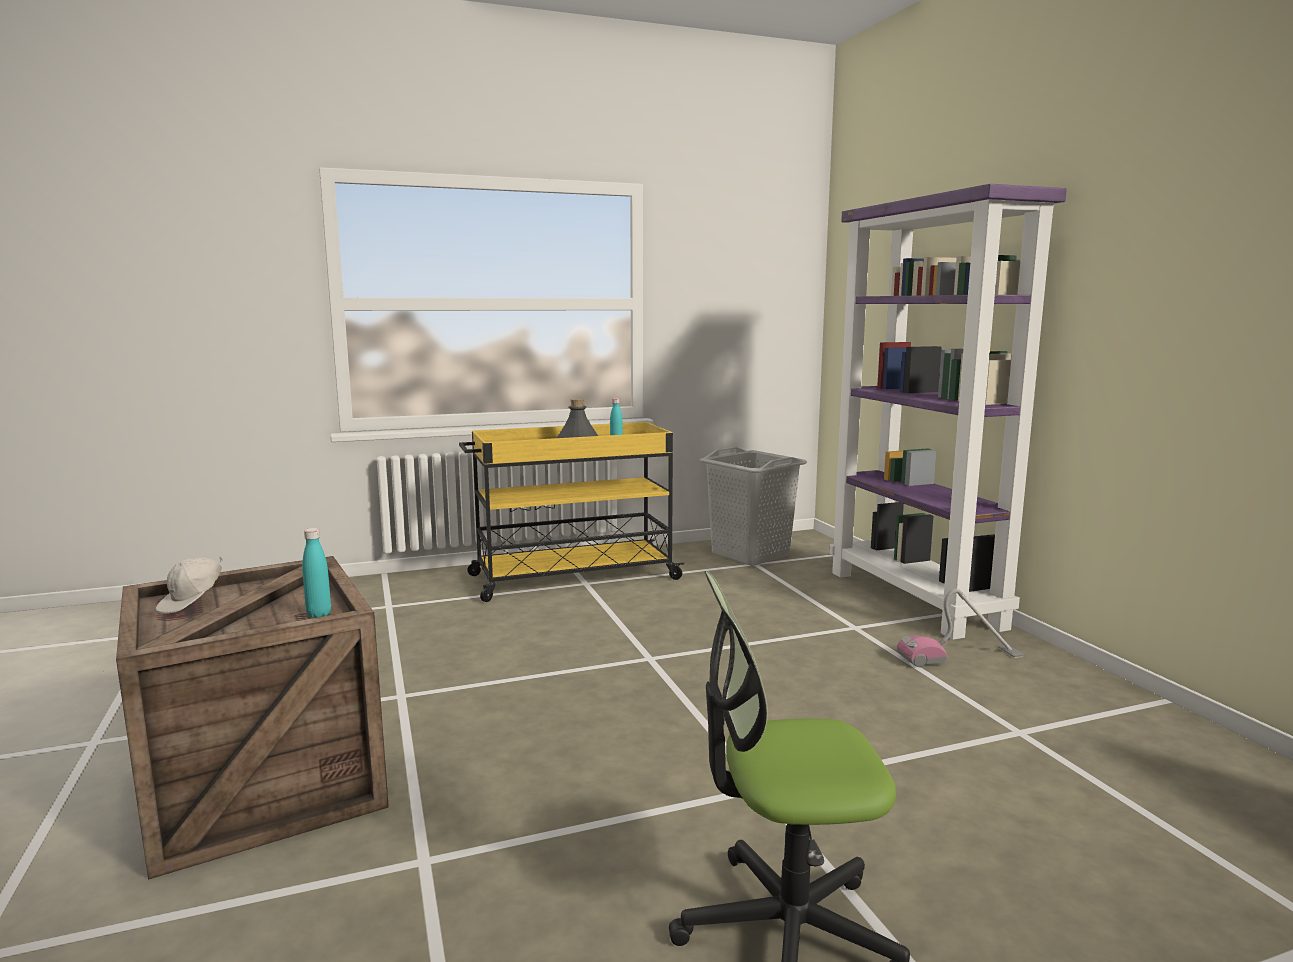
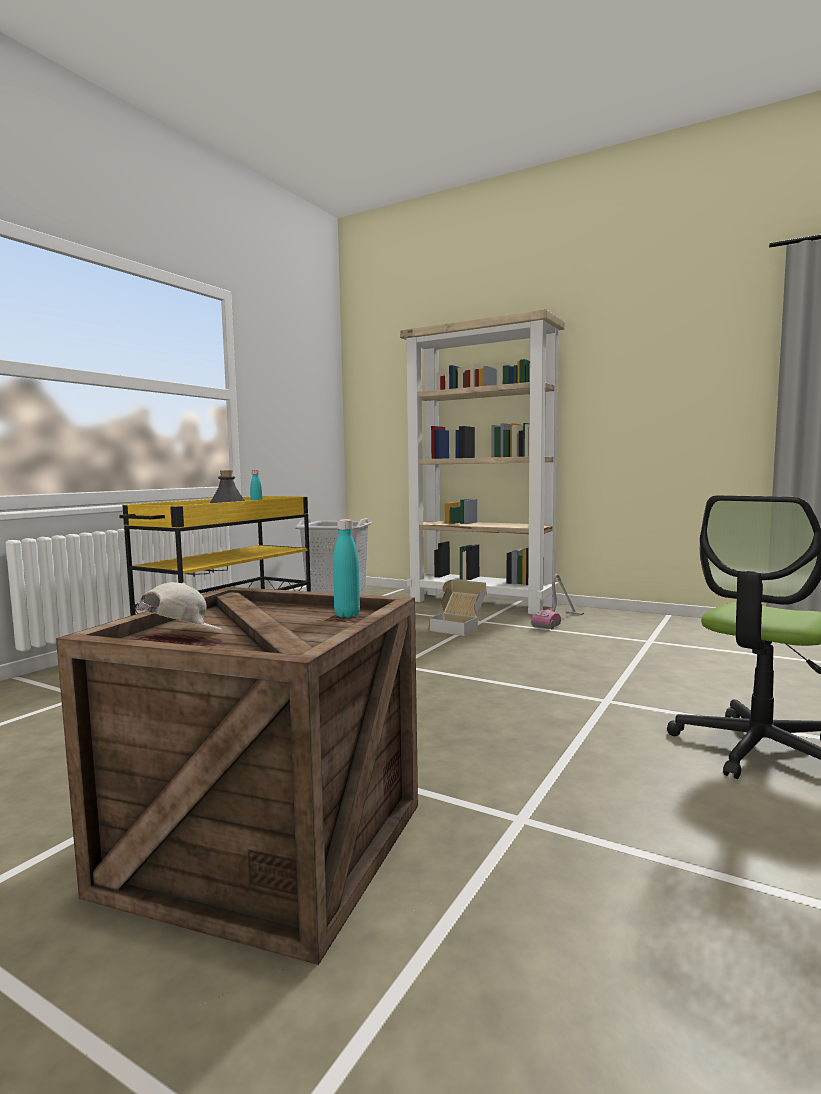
camera: 40 degrees left, 5 degrees down
white cap [156,556,223,614] -> white cap turned 135 degrees counterclockwise [135,582,222,630]
purple bookcase [829,184,1067,640] -> beige bookcase [400,309,565,614]
none -> cardboard box [429,579,487,636]

